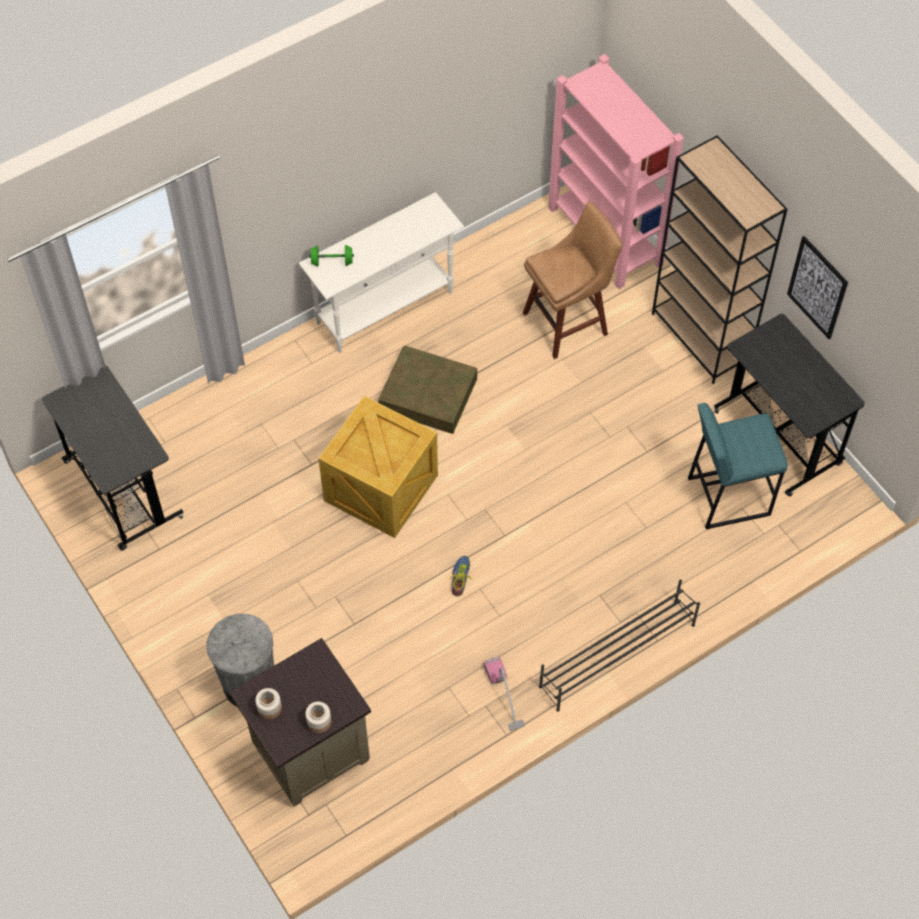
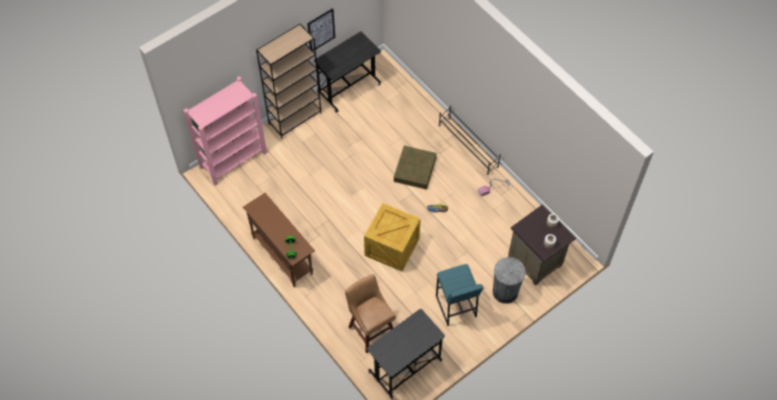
camera: 95 degrees left, 0 degrees up
white console table [299,192,464,353] -> brown console table [243,193,315,287]
brown storage box [378,346,477,434] -> brown storage box moved to [394,146,437,190]
brown stool [523,202,622,359] -> brown stool moved to [345,274,396,353]
turquoise stool [688,403,788,529] -> turquoise stool moved to [436,264,484,326]

